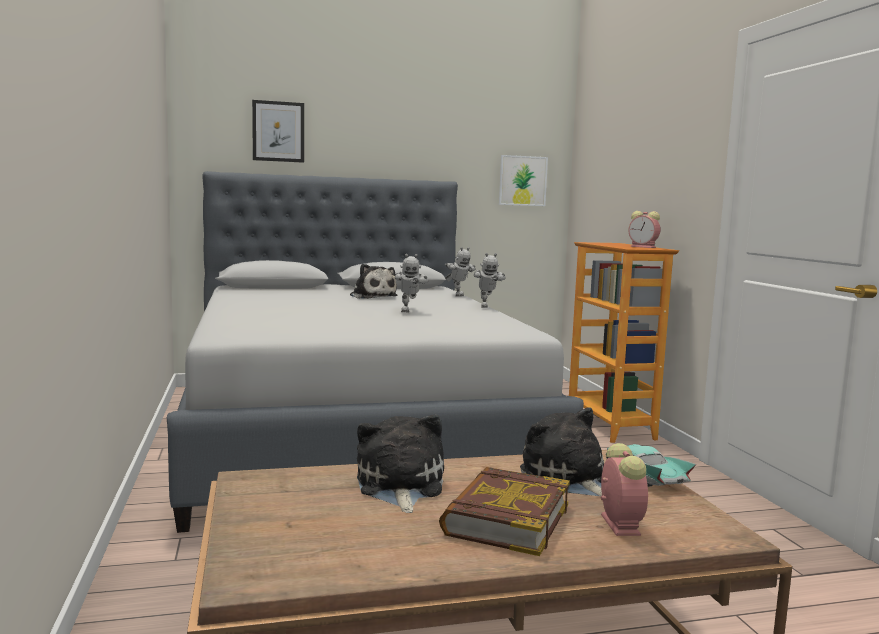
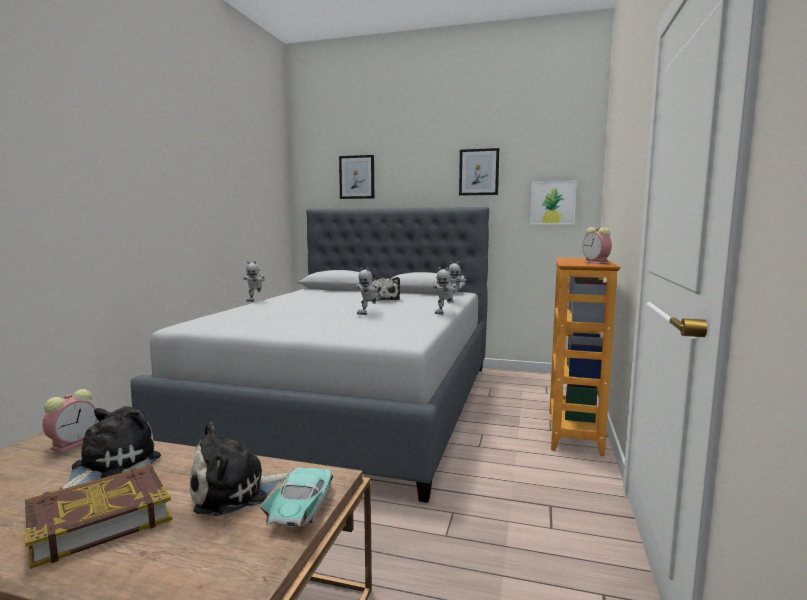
camera: 30 degrees right, 0 degrees up
plush toy [520,407,604,496] -> plush toy turned 120 degrees counterclockwise [190,422,290,516]
alarm clock [601,443,648,536] -> alarm clock moved to [43,389,97,453]
none -> toy robot [243,261,265,302]
none -> picture [459,148,499,196]

